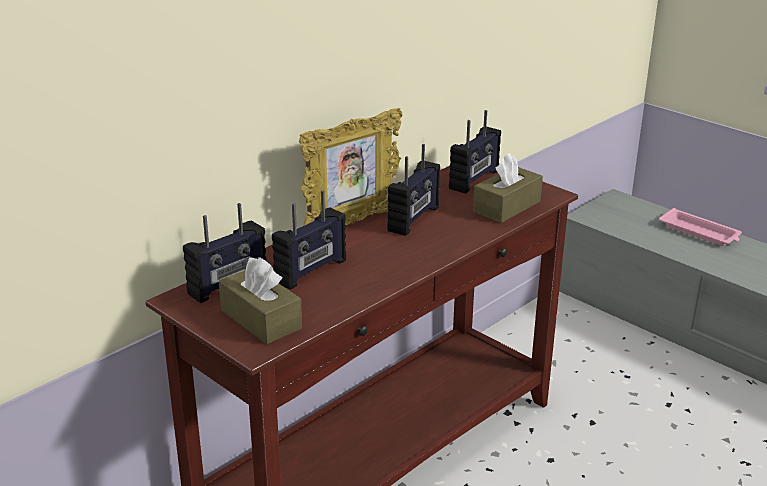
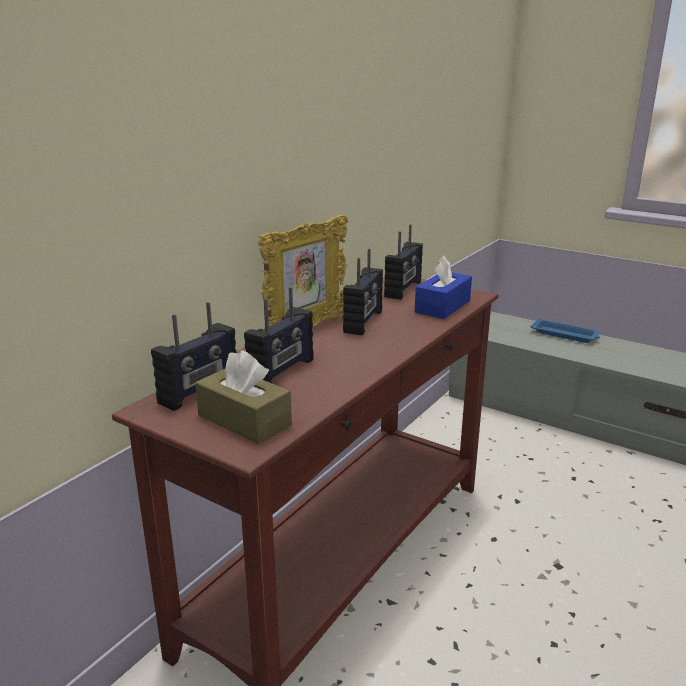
camera: 10 degrees left, 5 degrees down
brown tissue box [473,153,543,223] -> blue tissue box [415,256,472,319]
pink tray [659,208,742,246] -> blue tray [531,318,600,343]

